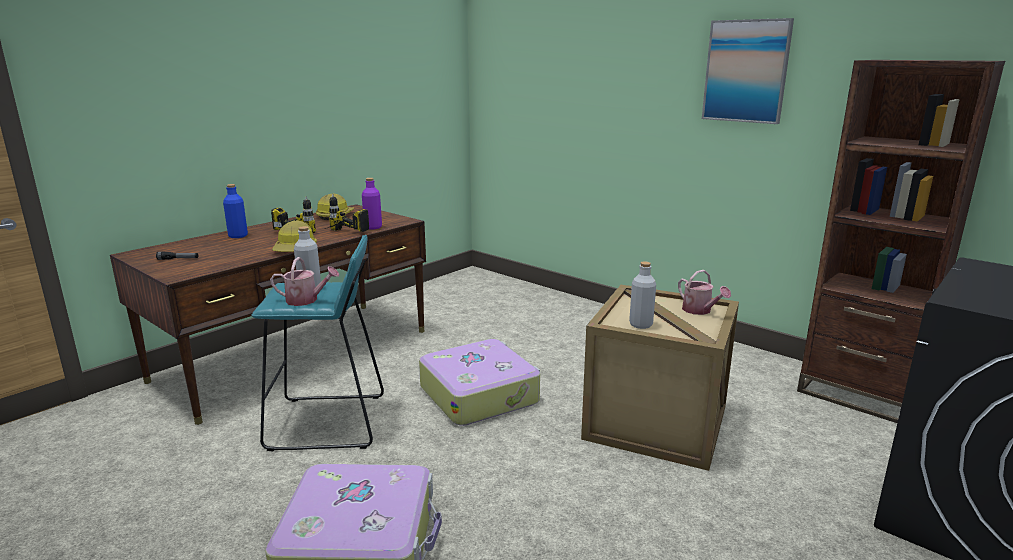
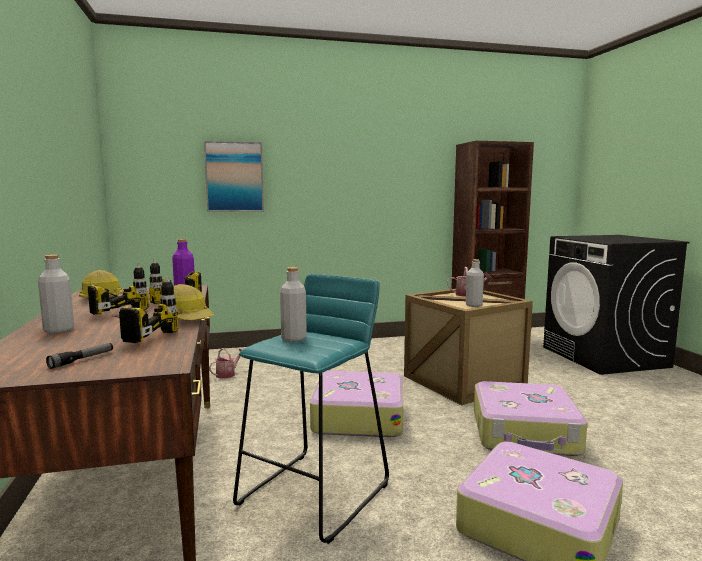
camera: 55 degrees left, 10 degrees down
blue bottle [223,184,248,238] -> grey bottle [38,255,74,334]
watering can [270,257,339,306] -> watering can moved to [209,348,242,378]
picture [702,18,794,124] -> picture moved to [204,141,264,212]
none -> power drill [113,276,178,343]
none -> suitcase [474,381,588,456]

